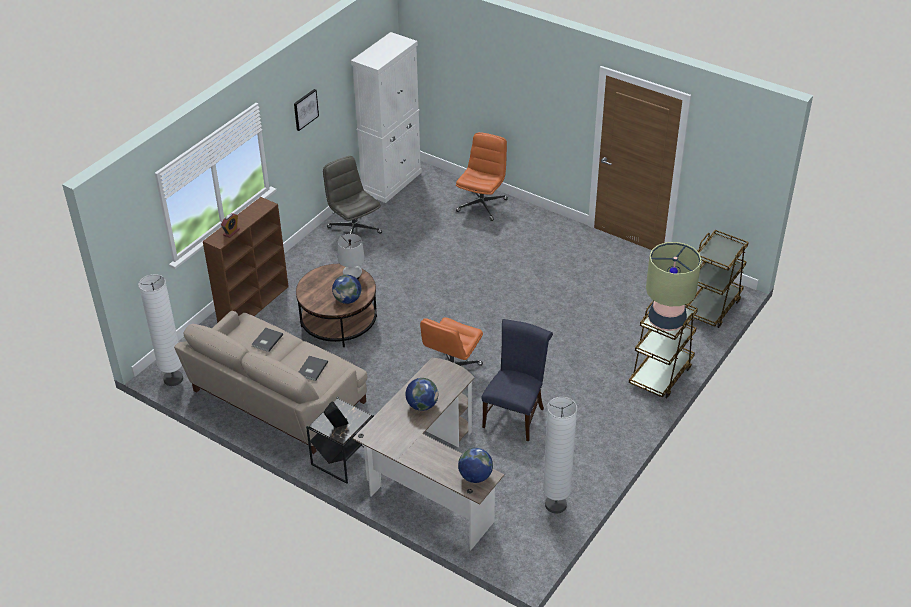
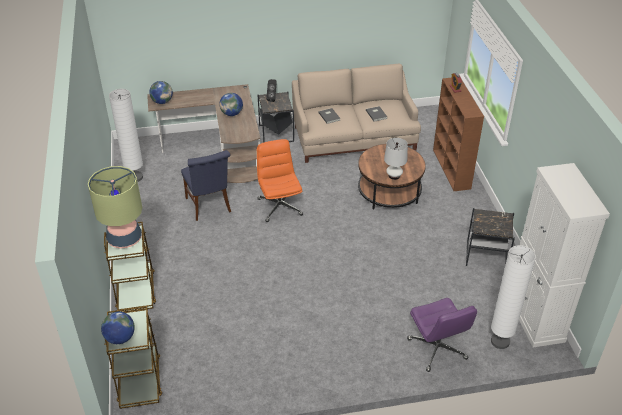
camera: 135 degrees right, 0 degrees up
white floor lamp [138,274,183,386] -> white floor lamp moved to [491,245,536,349]
picture [294,89,319,131] -> none
grey office chair [323,156,382,234] -> black side table [466,208,515,266]
globe [332,275,361,304] -> globe moved to [101,311,135,344]
orange office chair [456,132,508,221] -> purple office chair [407,298,477,372]

